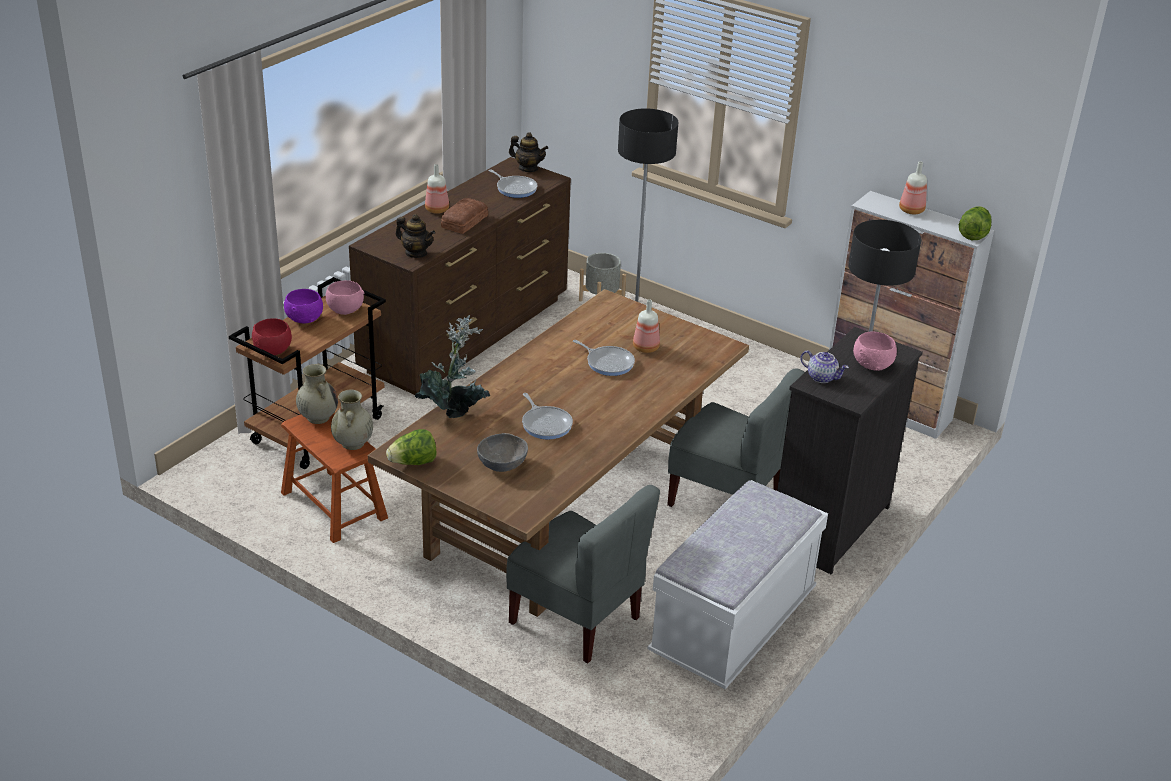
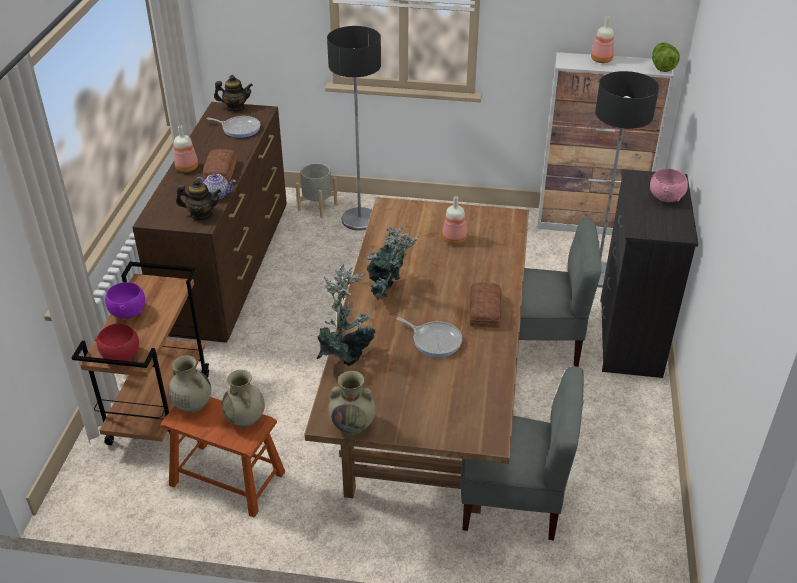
camera: 25 degrees left, 5 degrees up
pink bowl [326,280,364,315] -> none
lettuce [386,429,437,465] -> beige vase [328,371,375,435]
grey bowl [477,433,528,472] -> none
frying pan [573,340,635,376] -> none
white bench [647,480,828,689] -> none
teapot [800,350,849,383] -> teapot moved to [197,174,236,199]
none -> potted plant [366,226,419,301]
none -> bread [469,282,502,328]

